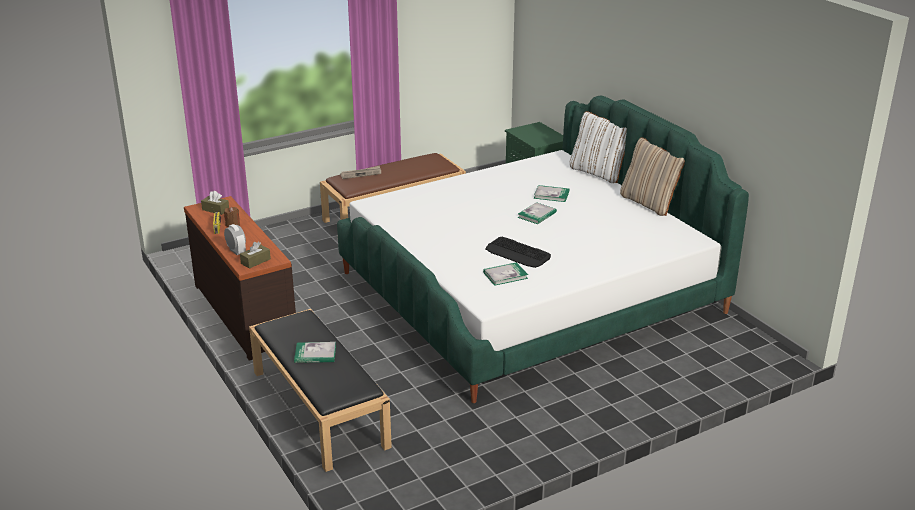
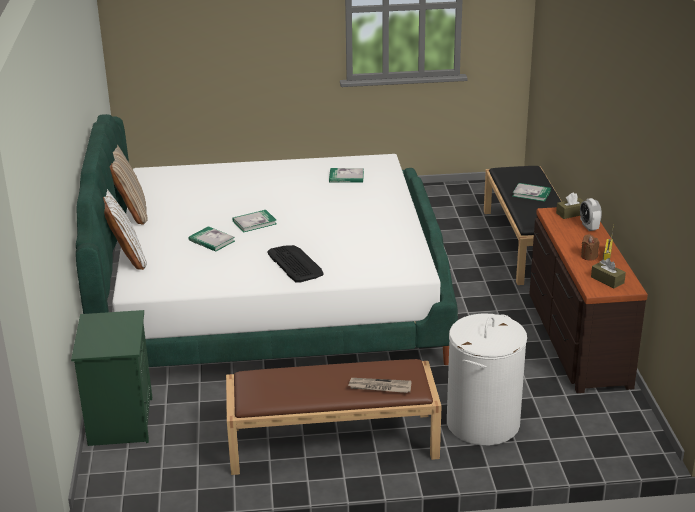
camera: 155 degrees left, 0 degrees up
keyboard [485,237,551,268] -> keyboard moved to [267,245,324,283]
none -> white laundry basket [447,313,527,446]

